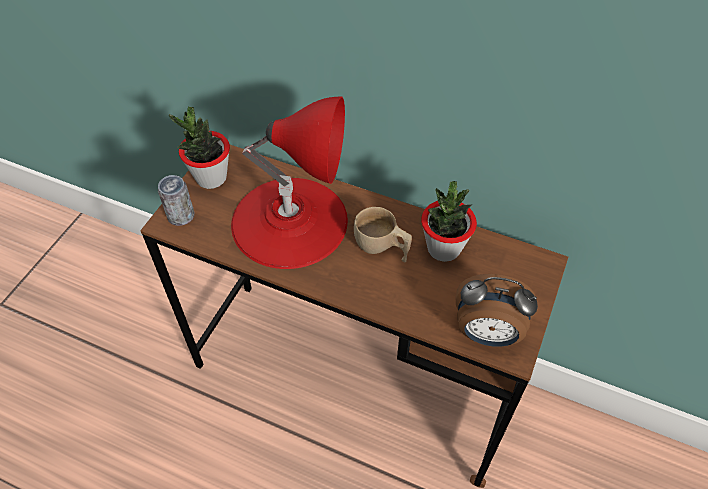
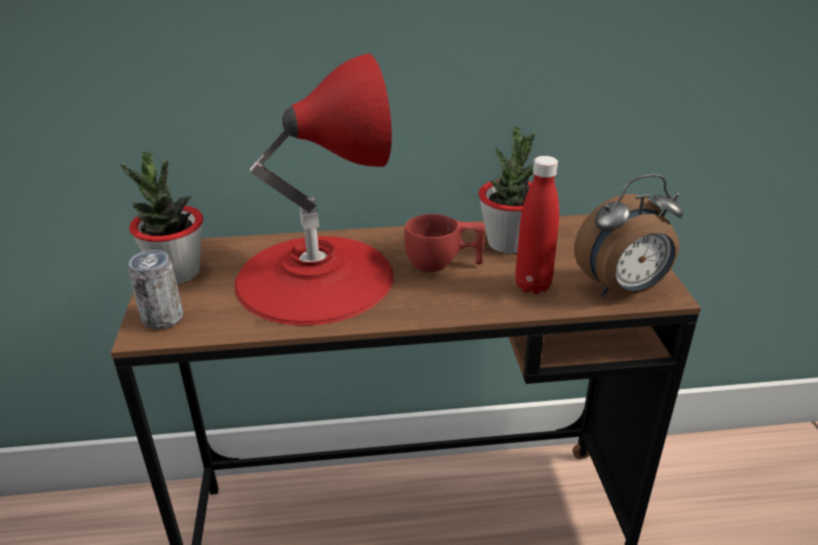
camera: 30 degrees left, 20 degrees down
beige cup [354,207,412,262] -> red cup [404,214,485,272]
none -> red bottle [515,156,559,294]

